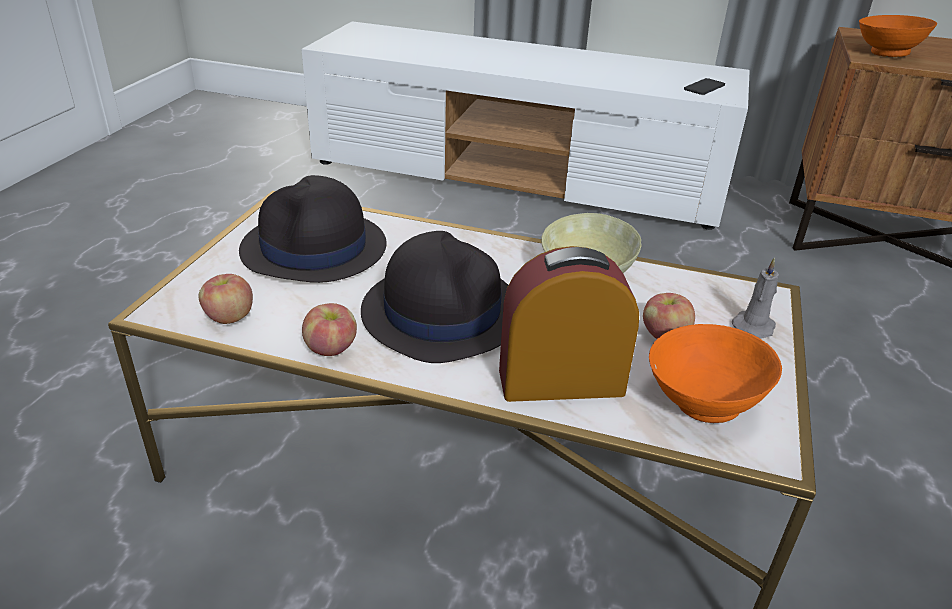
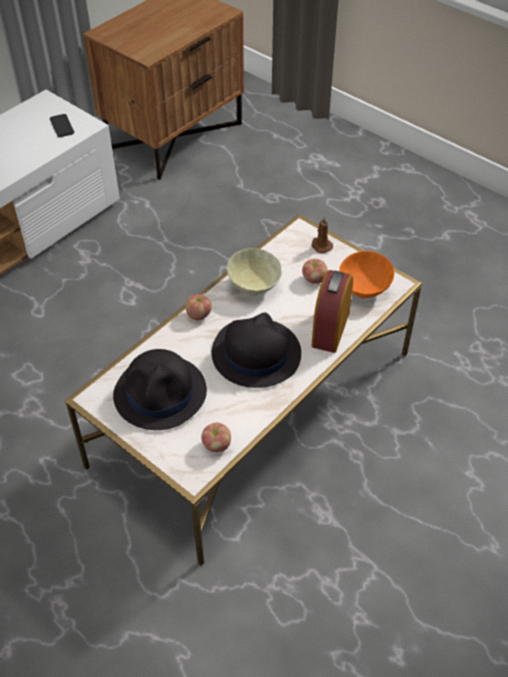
camera: 65 degrees left, 15 degrees up
apple [302,303,357,356] -> apple moved to [185,294,211,321]
grey candle [732,257,779,339] -> brown candle [311,217,333,253]
orange bowl [859,15,937,57] -> none

